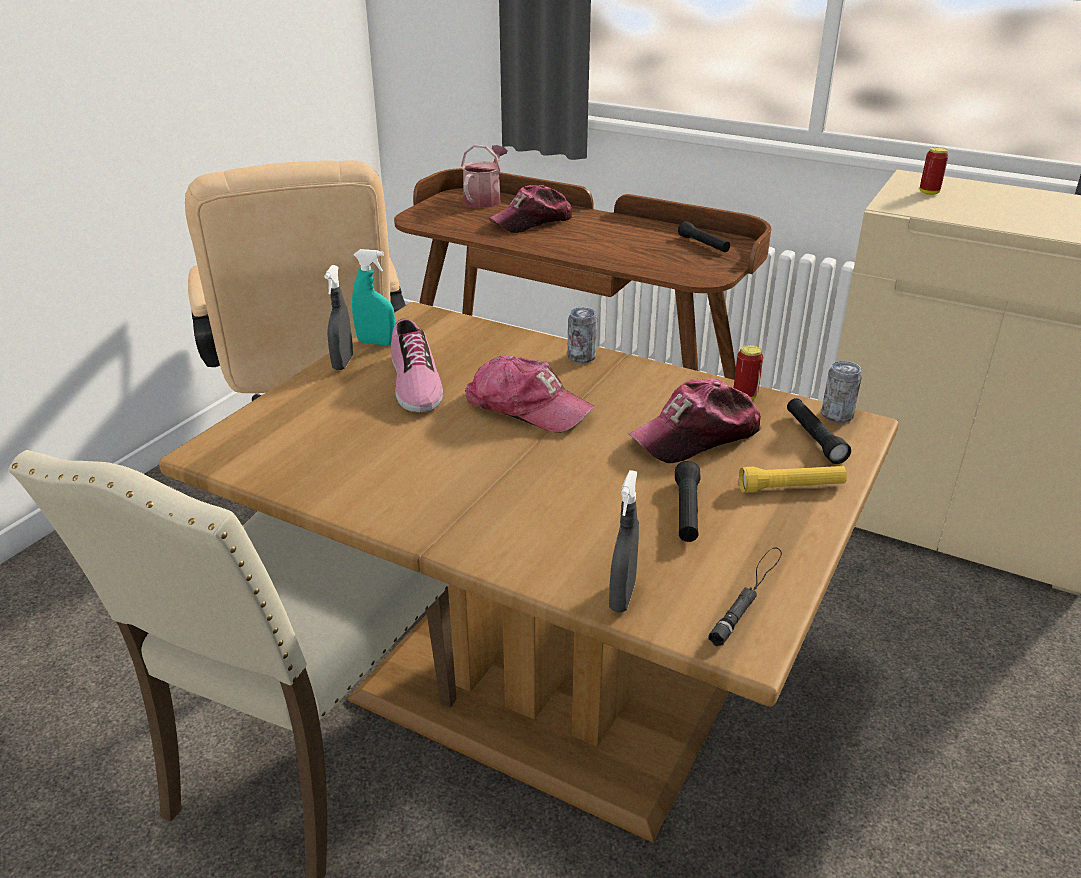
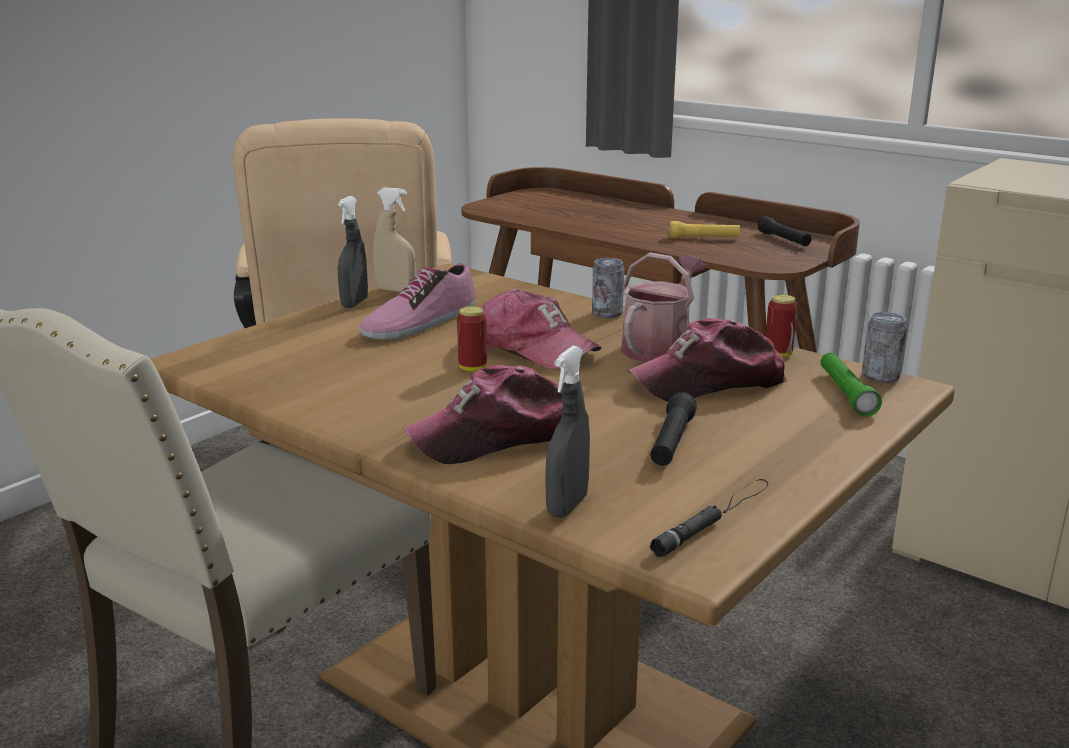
camera: 10 degrees right, 10 degrees down
turquoise spray bottle [352,249,395,345] -> beige spray bottle [373,187,416,292]
shoe [391,319,443,412] -> shoe turned 45 degrees clockwise [359,263,475,340]
watering can [461,145,508,208] -> watering can moved to [621,253,706,362]
cap [489,185,573,233] -> cap moved to [403,365,563,464]
yellow flashlight [739,466,847,493] -> yellow flashlight moved to [670,221,740,238]
black flashlight [787,398,851,464] -> green flashlight [820,352,882,417]
can [920,147,948,195] -> can moved to [457,306,487,372]

